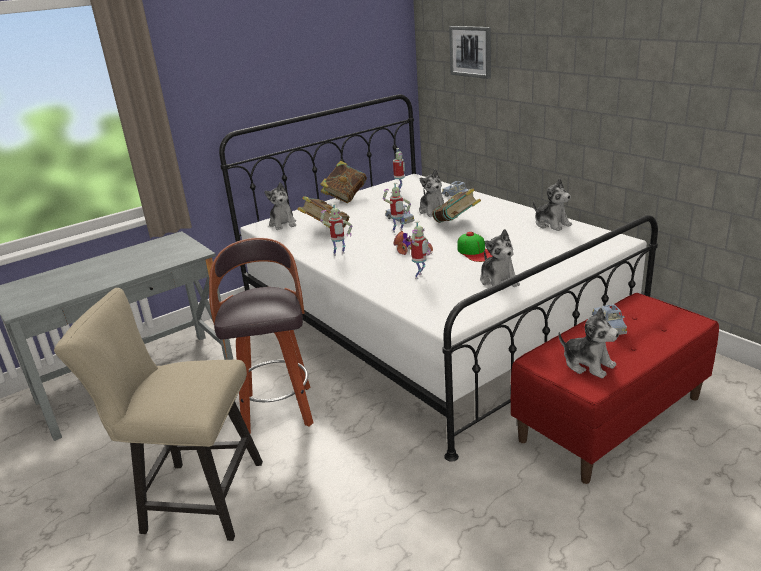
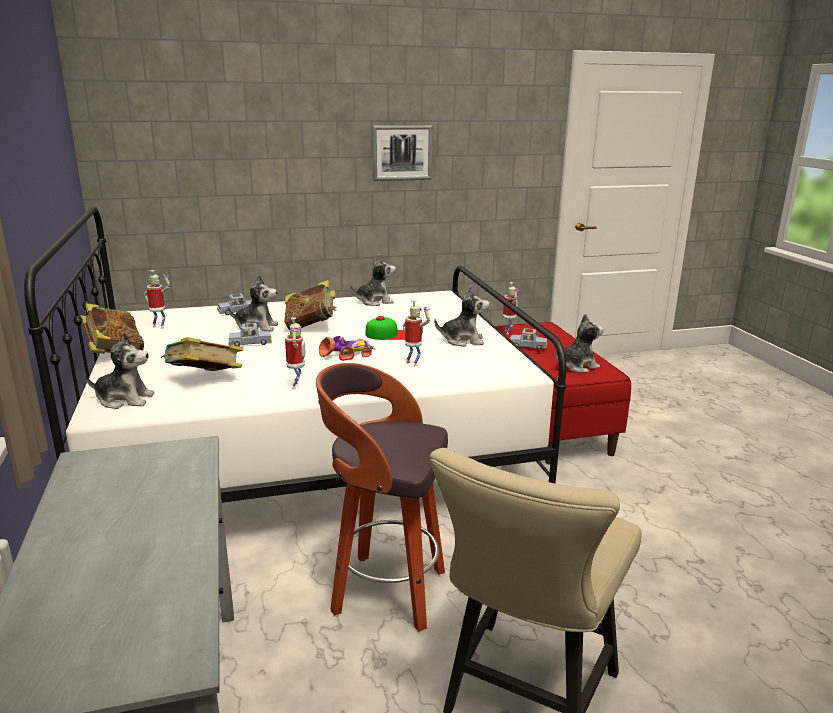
camera: 70 degrees left, 5 degrees down
toy robot [383,183,411,233] -> toy robot moved to [503,282,519,334]
picture [449,26,491,79] -> picture moved to [372,125,433,181]

